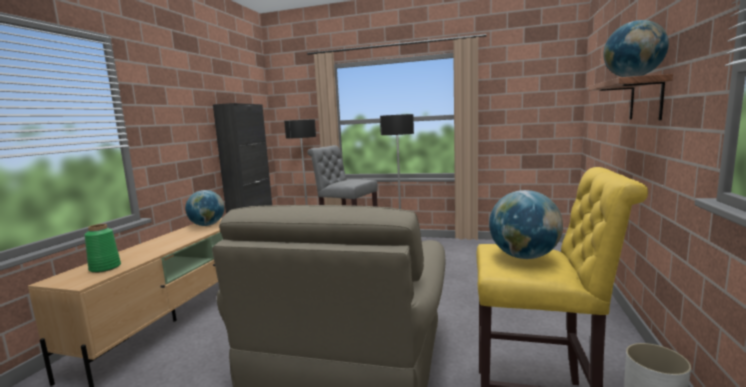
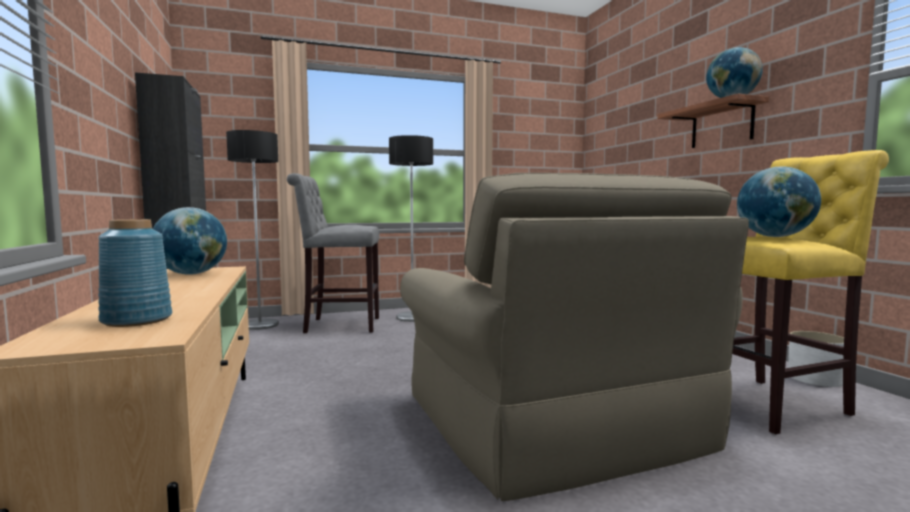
camera: 35 degrees left, 5 degrees down
green vase [84,224,121,273] -> blue vase [98,219,172,327]

